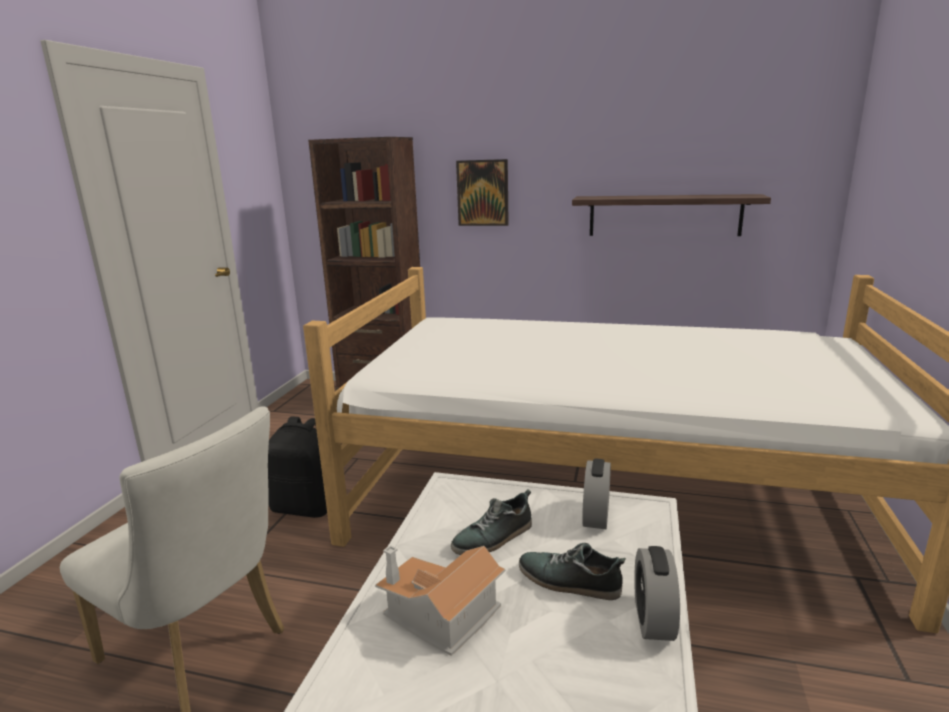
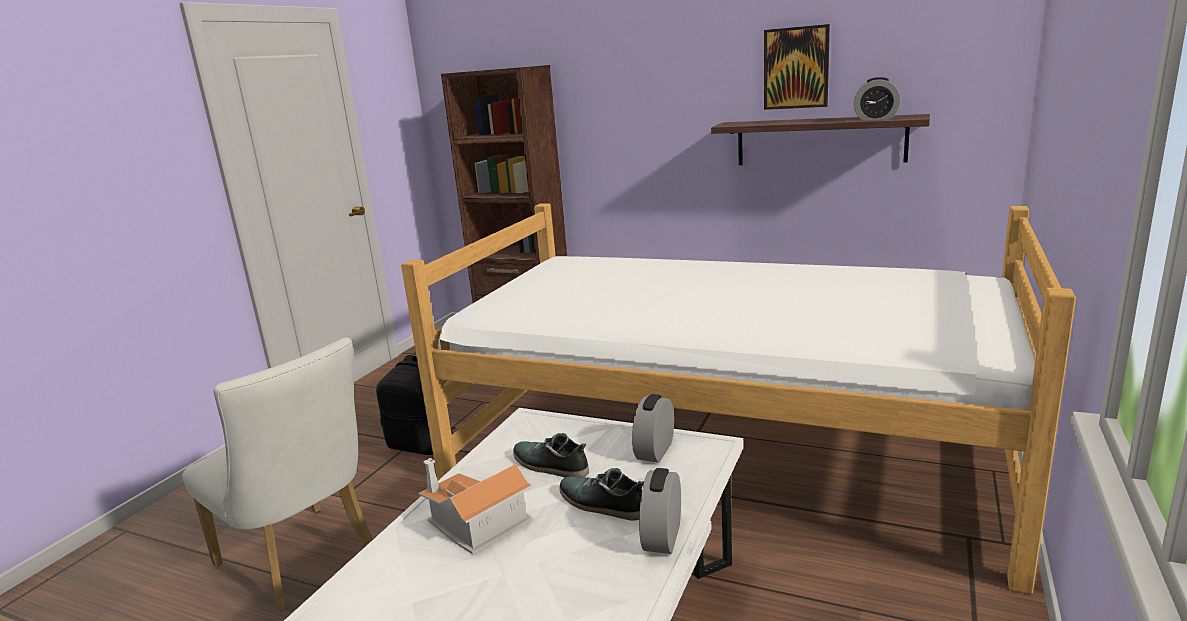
camera: 10 degrees right, 0 degrees up
shoe [451,489,532,555] -> shoe turned 60 degrees clockwise [513,433,589,478]
picture [456,159,509,226] -> picture moved to [764,24,830,110]
none -> alarm clock [854,77,900,120]

